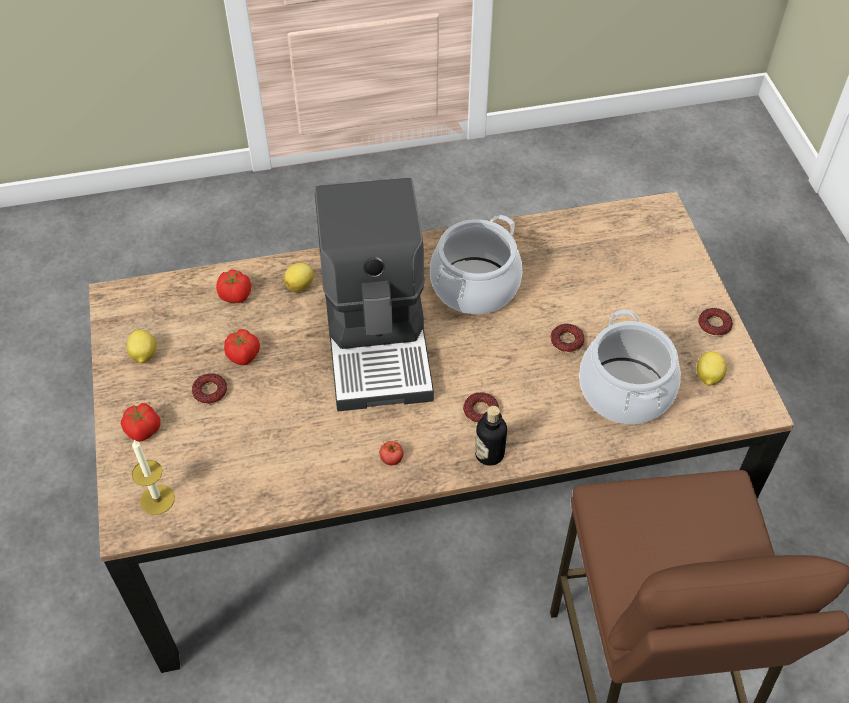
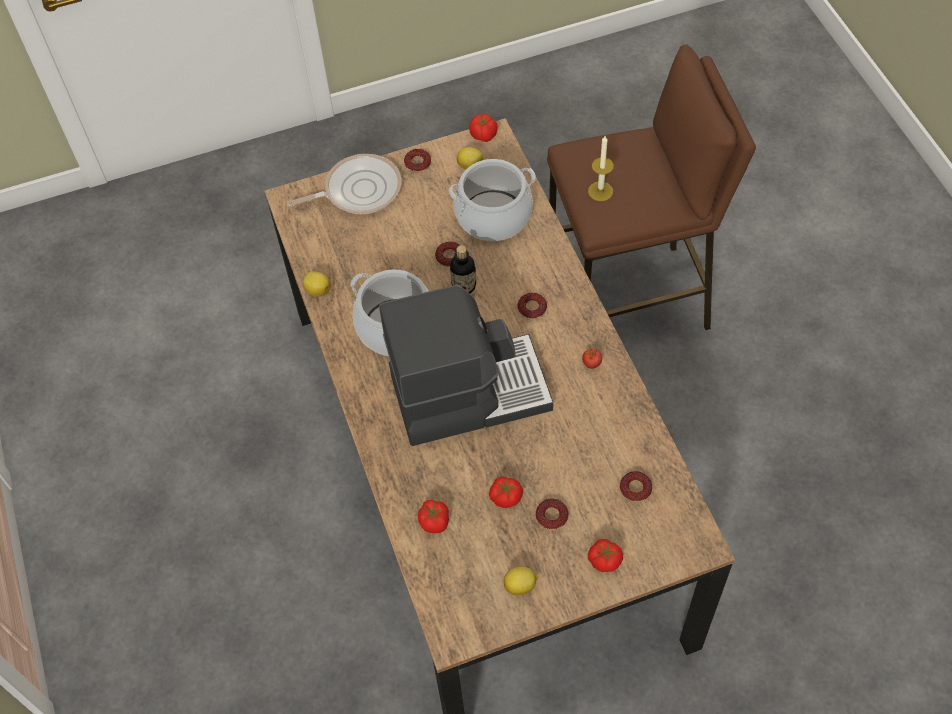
camera: 95 degrees left, 5 degrees up
candle [132,440,175,515] -> candle moved to [588,136,614,201]
lemon [284,263,314,292] -> lemon moved to [303,271,331,297]
bottle [475,406,507,466] -> bottle moved to [450,245,476,293]
none -> frying pan [287,154,402,214]
none -> tomato [469,113,498,142]
none -> donut [620,471,652,502]

